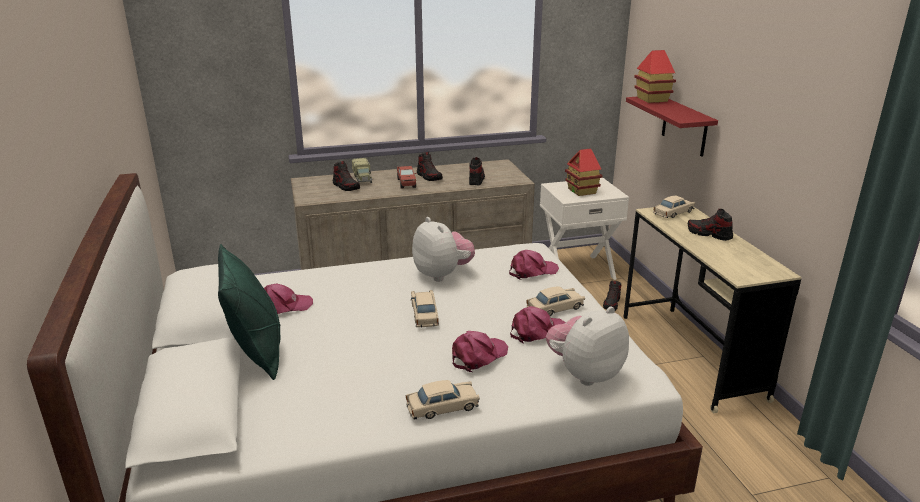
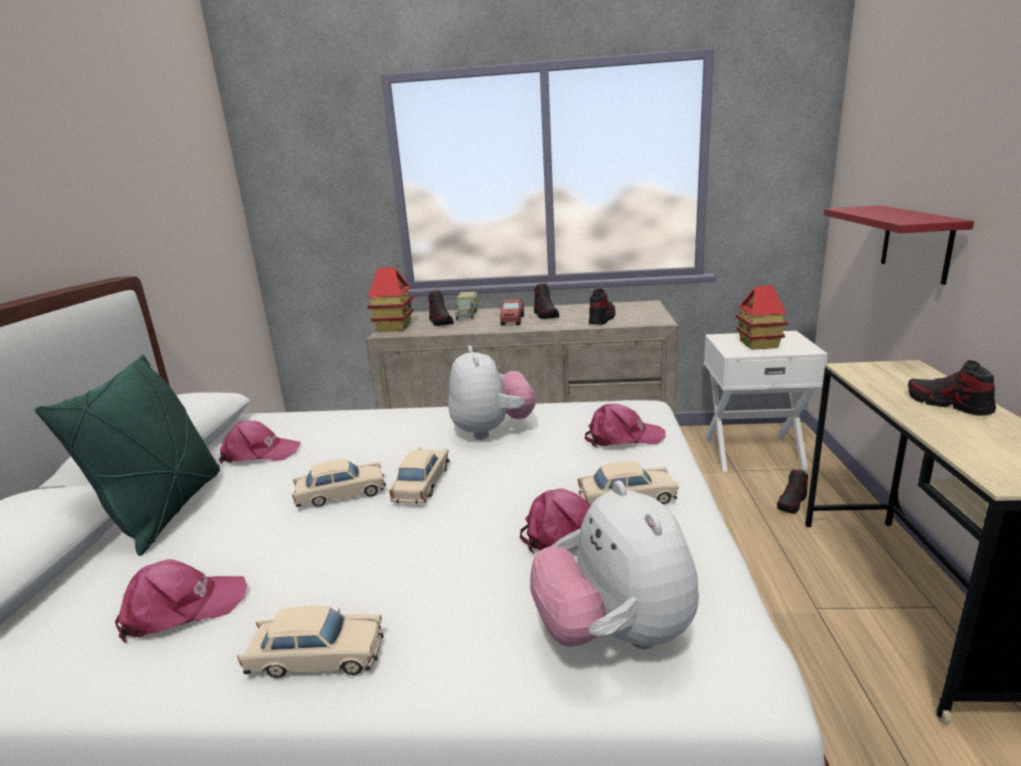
camera: 20 degrees right, 5 degrees down
pink cap [452,331,508,372] -> pink cap moved to [115,559,247,643]
plush toy [546,307,629,386] -> plush toy turned 90 degrees counterclockwise [530,481,699,649]
toy house [634,50,676,103] -> toy house moved to [367,267,414,332]
beige toy car [653,196,695,218] -> beige toy car moved to [292,459,386,507]

